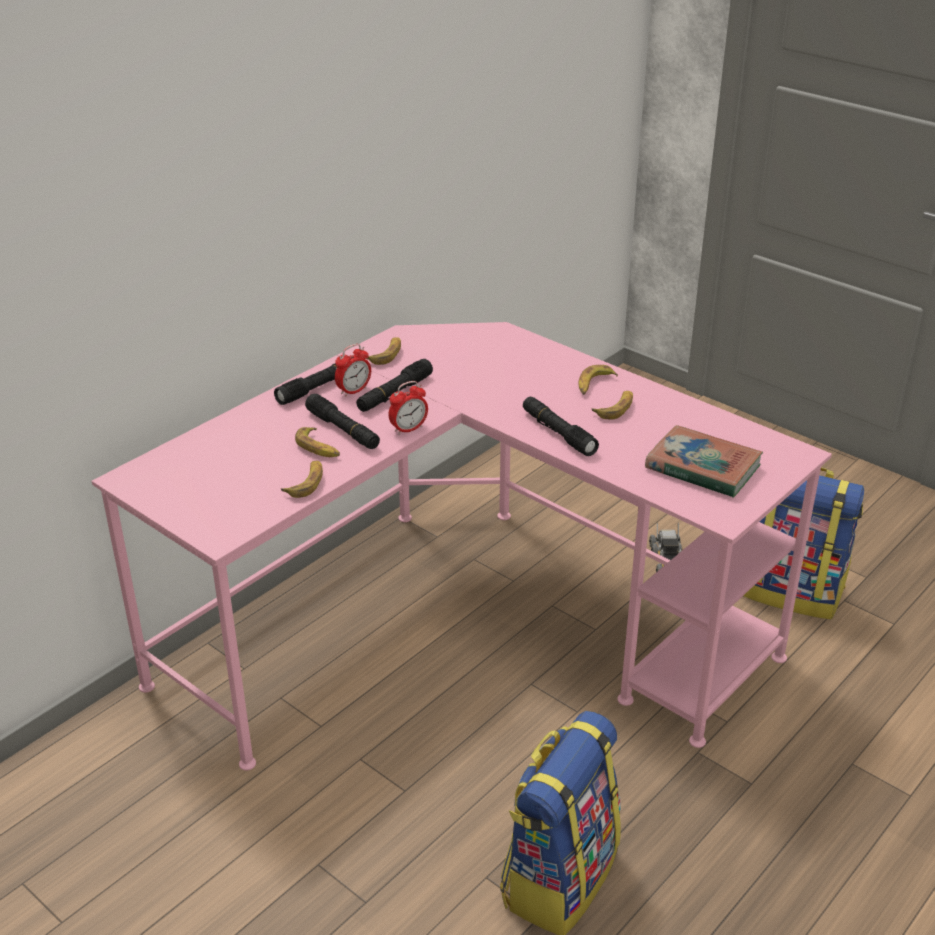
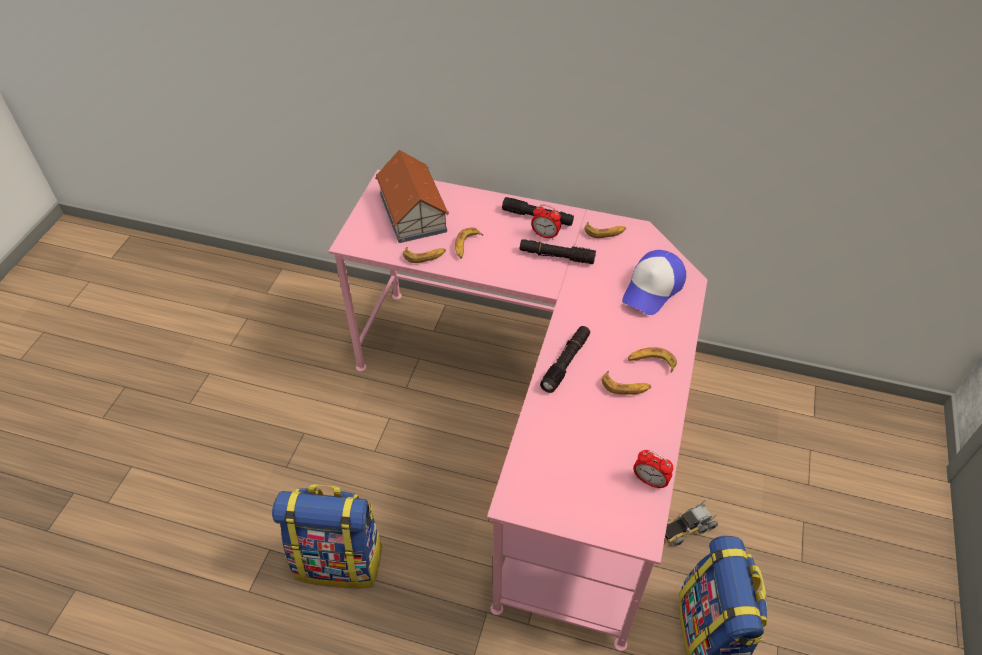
camera: 65 degrees right, 15 degrees up
black flashlight [305,394,380,449] -> none
alarm clock [389,381,428,435] -> alarm clock moved to [633,450,673,490]
book [645,425,763,498] -> none
none -> toy house [375,150,449,243]
none -> cap [622,250,686,315]

